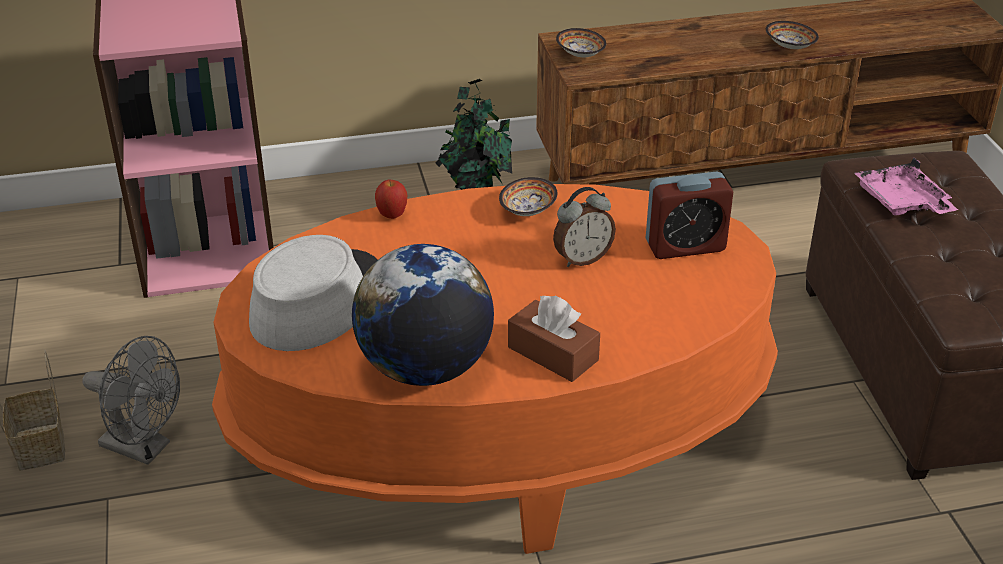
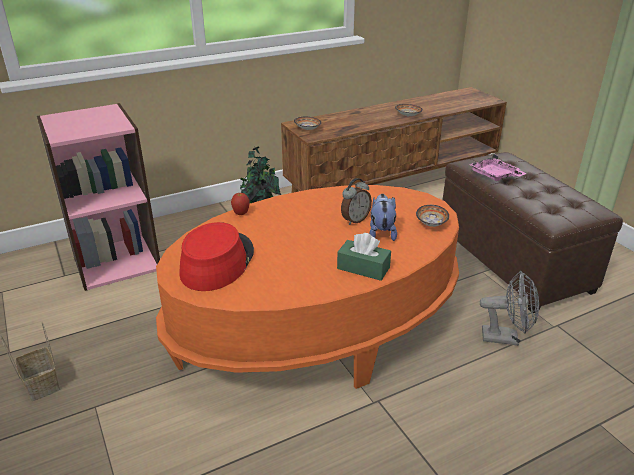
camera: 15 degrees left, 5 degrees down
grey fan [82,336,180,465] -> grey fan moved to [480,271,539,346]
grey hat [249,235,378,351] -> red hat [179,222,254,291]
globe [352,244,494,386] -> none
bowl [499,177,558,216] -> bowl moved to [416,205,449,227]
brown tissue box [508,296,600,382] -> green tissue box [337,233,391,281]
alarm clock [646,172,733,259] -> none
none -> plush toy [369,194,397,241]

